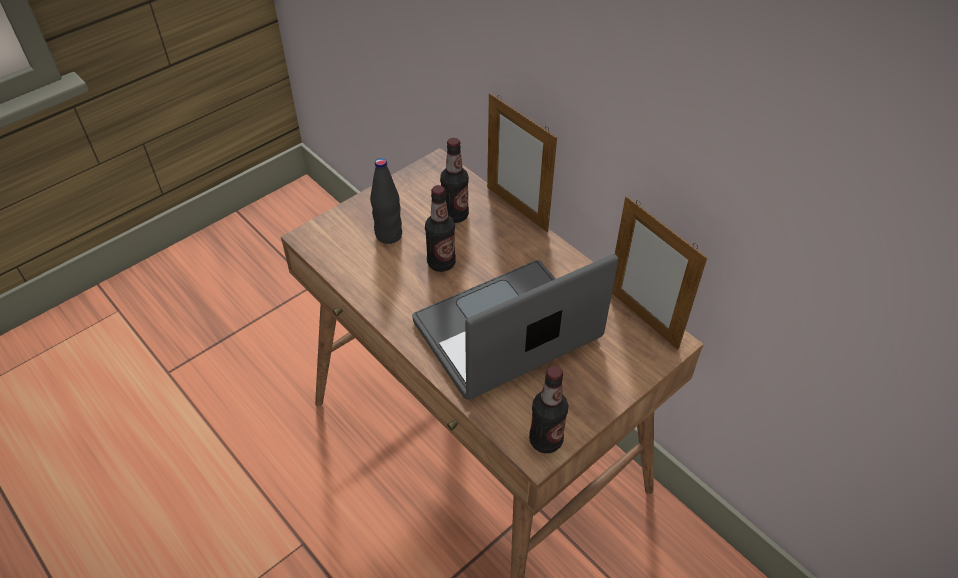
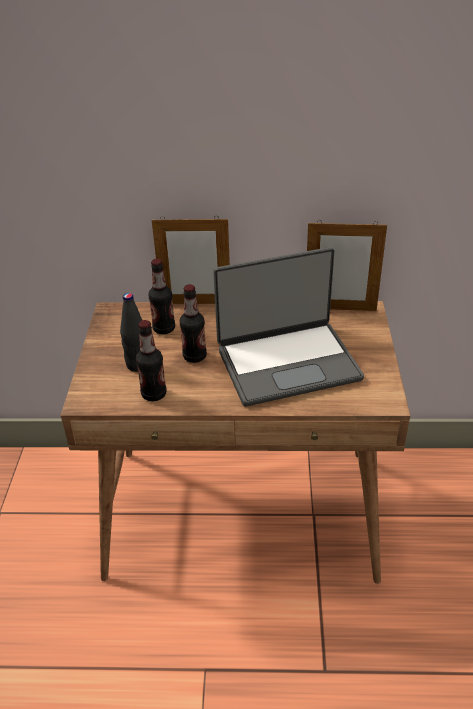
camera: 45 degrees left, 10 degrees down
laptop [412,254,618,400] -> laptop turned 120 degrees counterclockwise [213,247,364,406]
bottle [529,366,568,453] -> bottle moved to [136,320,167,401]

